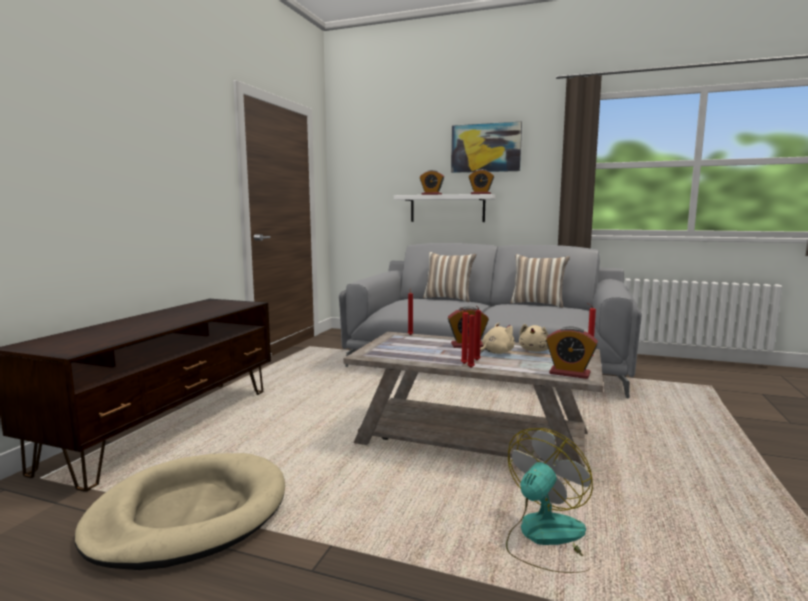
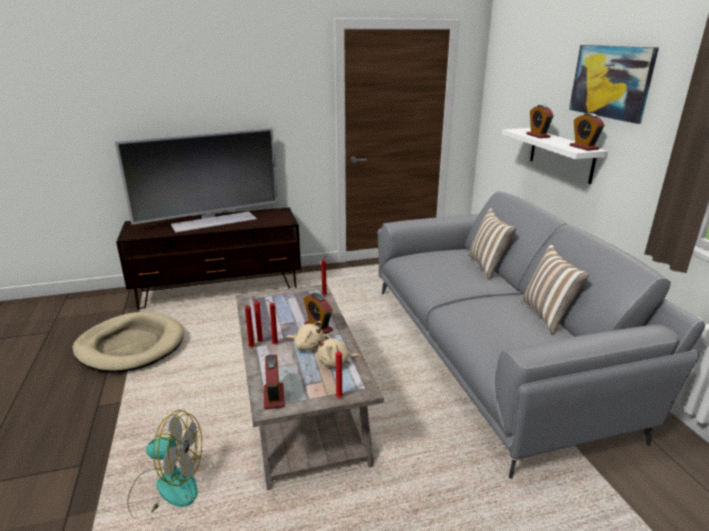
camera: 55 degrees right, 15 degrees up
none -> television [115,128,278,233]

